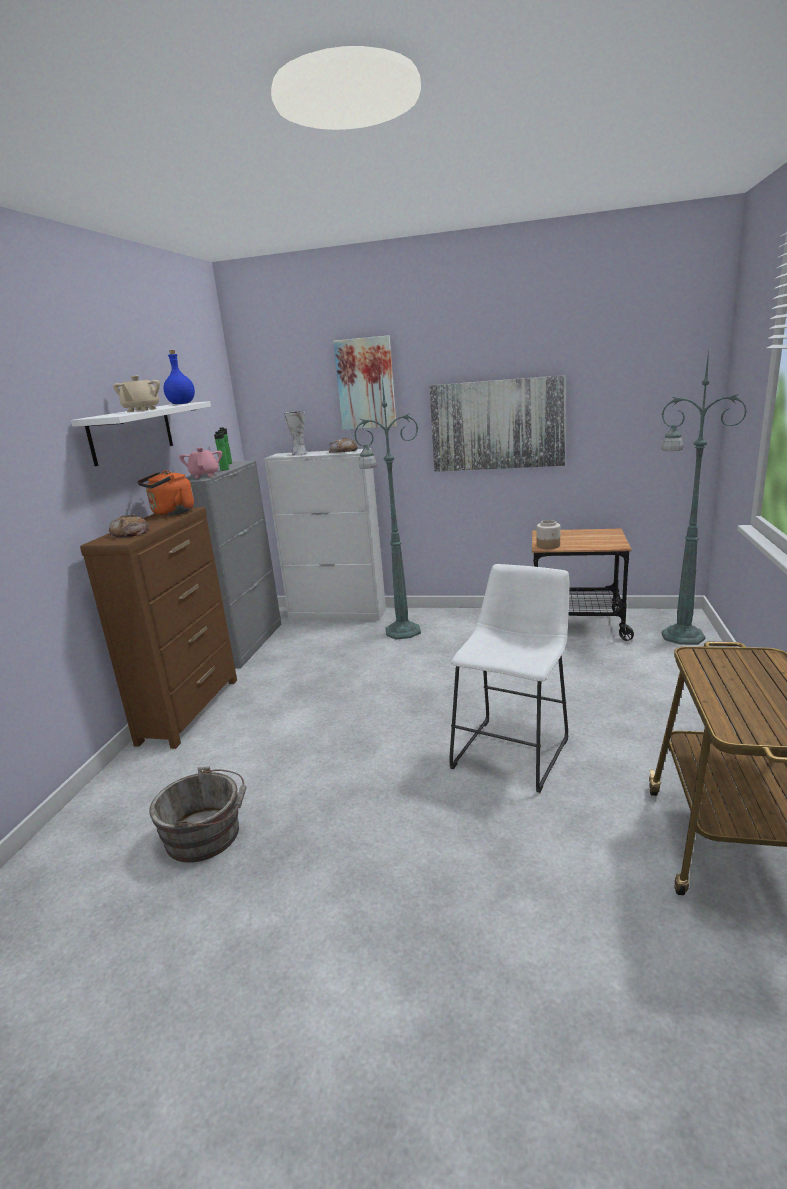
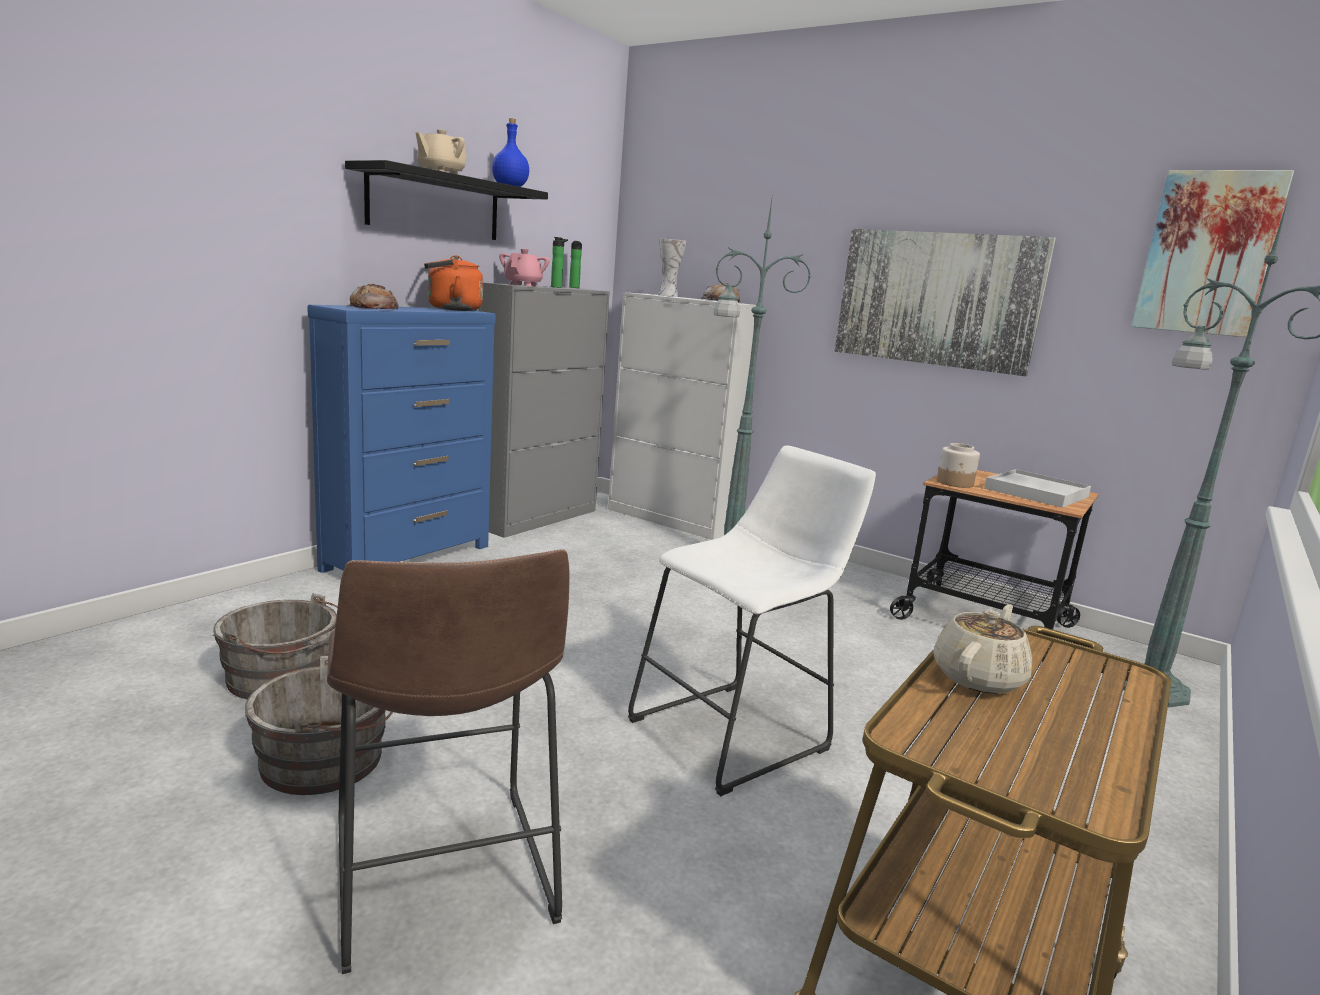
camera: 20 degrees right, 5 degrees down
white shelf [71,401,211,466] -> black shelf [345,160,548,240]
brown dresser [80,507,237,749] -> blue dresser [307,305,496,573]
picture [333,335,397,430] -> picture moved to [1131,170,1294,337]
none -> grey bucket [245,656,393,795]
none -> brown stool [327,549,569,974]
none -> beige teapot [933,604,1032,694]
none -> white tray [984,469,1091,508]

